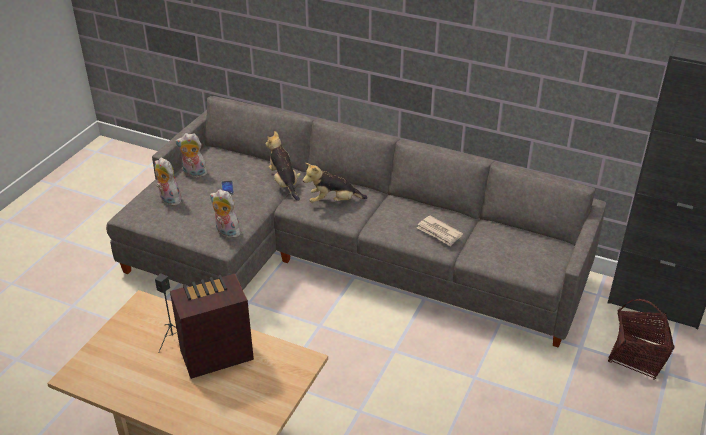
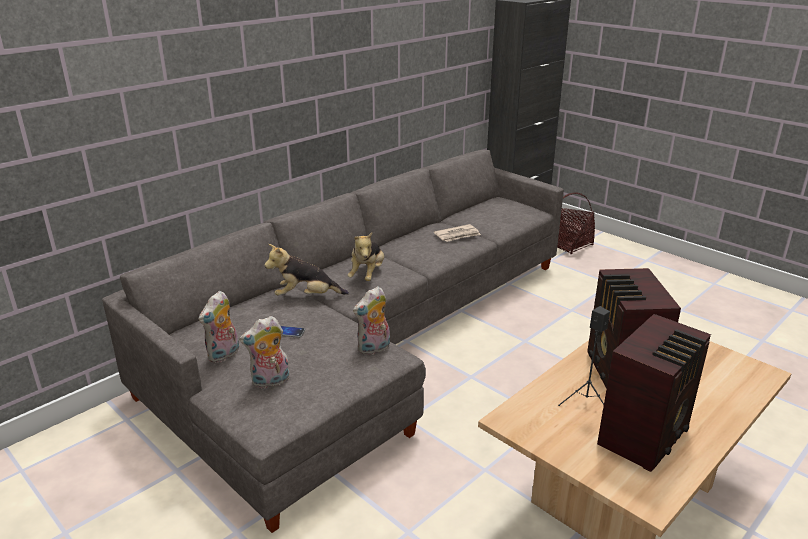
camera: 70 degrees left, 10 degrees down
none -> radio [597,314,711,472]

